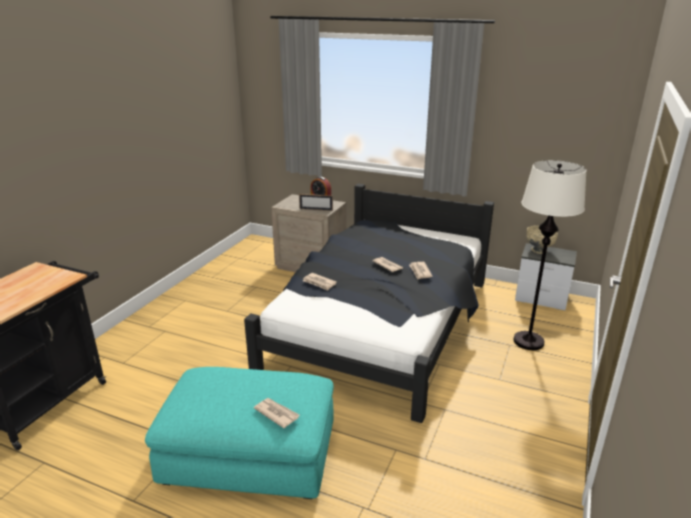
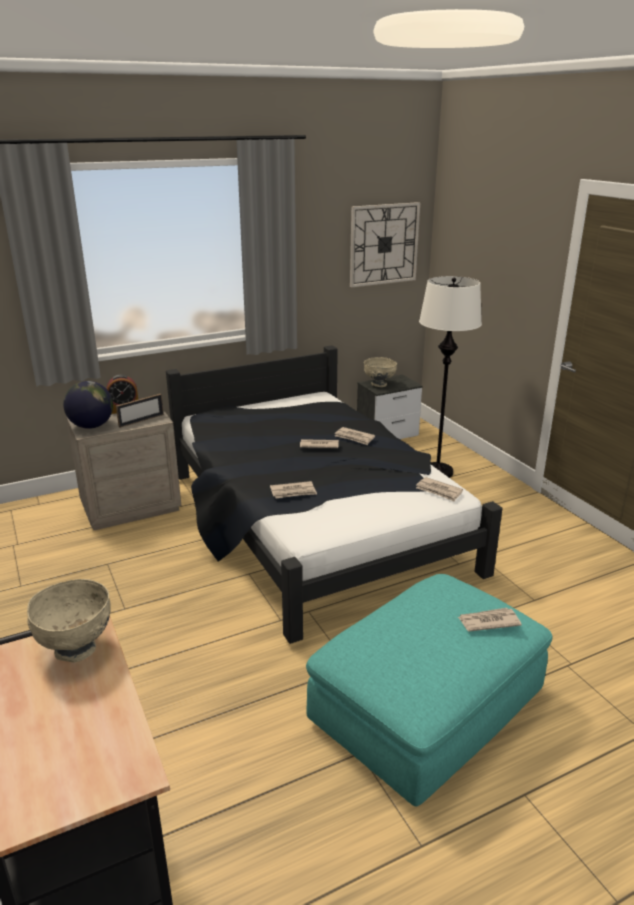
camera: 50 degrees left, 0 degrees up
none -> beige bowl [27,579,111,662]
none -> globe [63,381,113,429]
none -> wall clock [350,202,420,287]
none -> newspaper [416,477,463,502]

